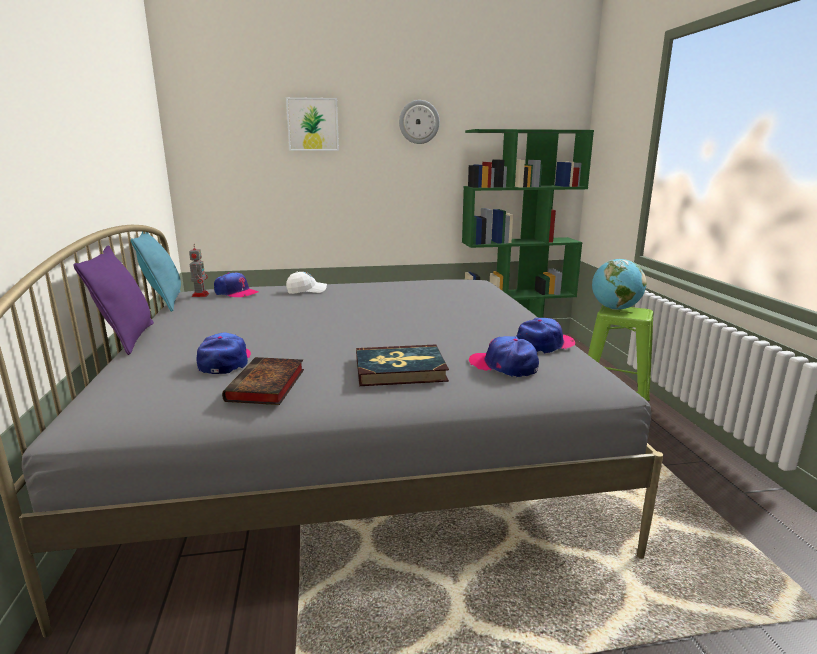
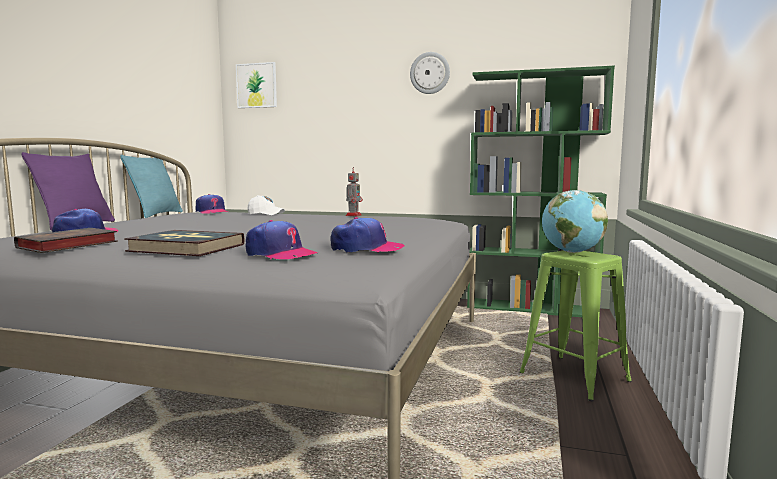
camera: 25 degrees right, 10 degrees down
toy robot [189,244,209,297] -> toy robot moved to [346,167,363,216]
picture [286,97,339,151] -> picture moved to [236,62,277,108]
cap [469,336,539,377] -> cap turned 150 degrees clockwise [246,220,318,259]

